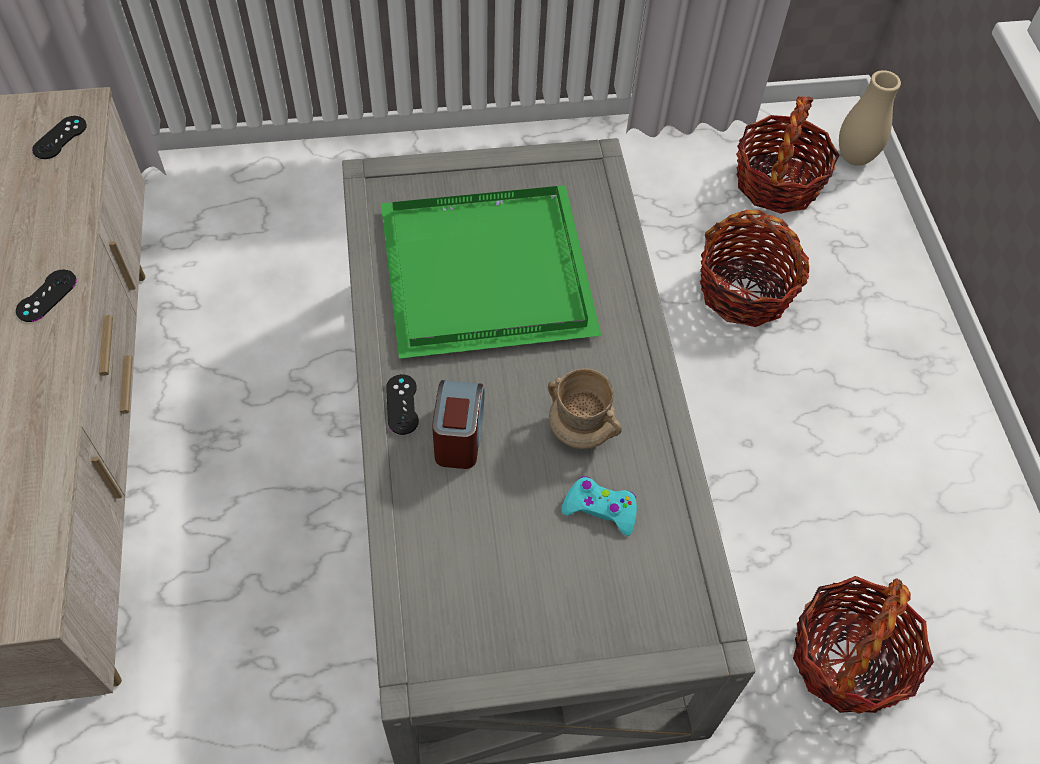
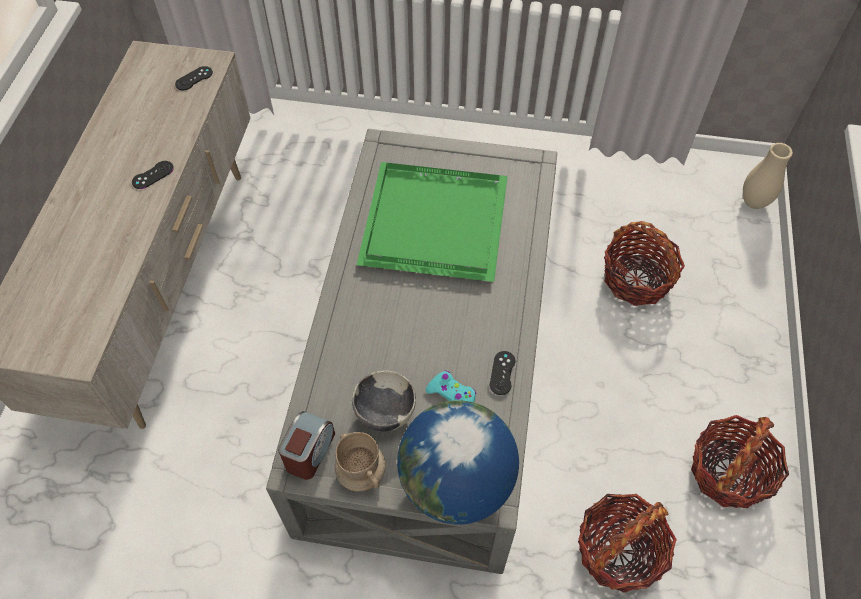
camera: 20 degrees right, 0 degrees up
black game controller [386,374,419,435] -> black game controller moved to [490,351,515,395]
alarm clock [432,380,485,469] -> alarm clock moved to [278,411,335,480]
beige mug [548,368,622,449] -> beige mug moved to [335,432,386,491]
basket [736,96,839,214] -> basket moved to [691,415,789,508]
none -> bowl [352,370,416,432]
none -> globe [397,400,519,525]

